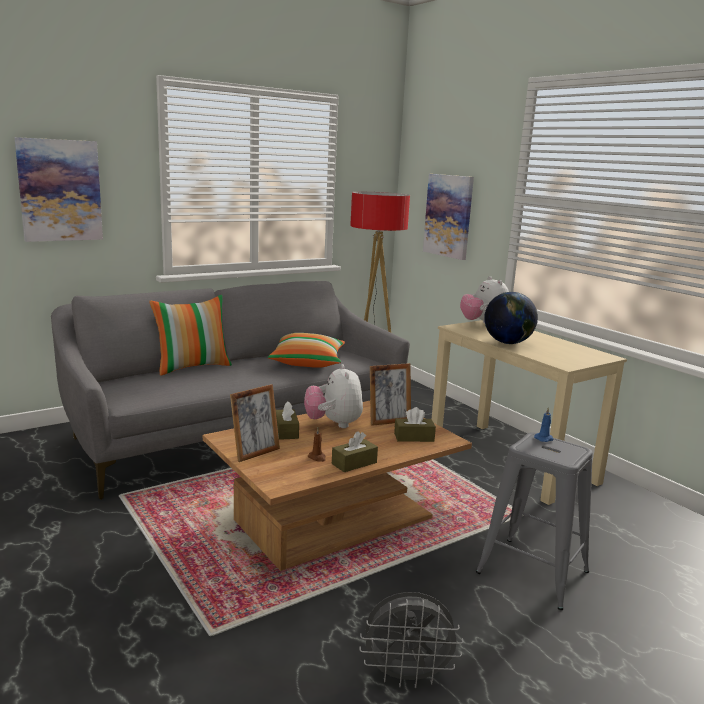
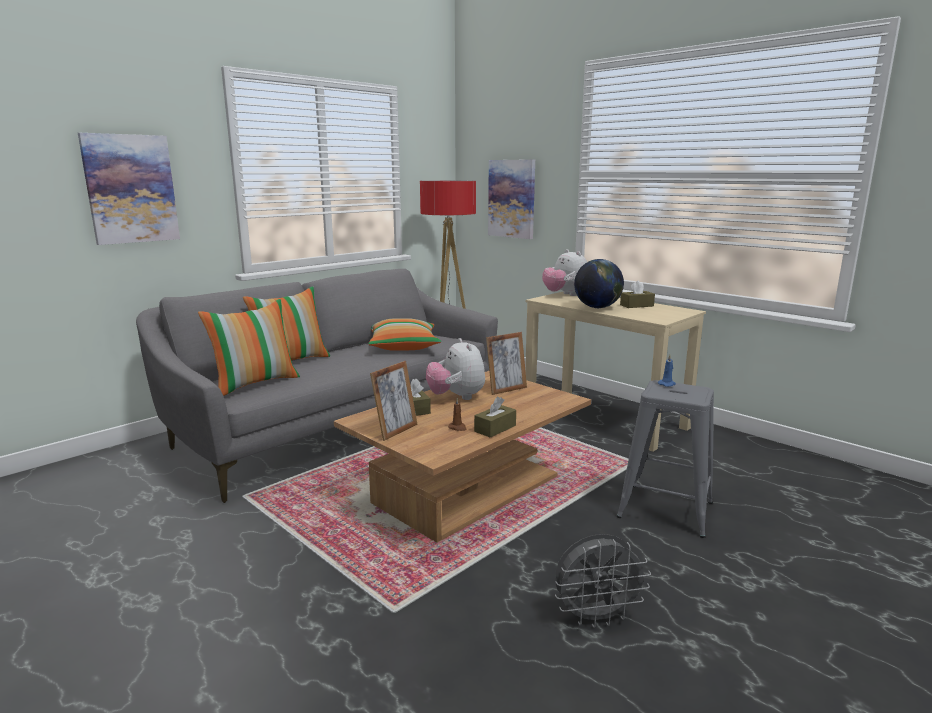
camera: 10 degrees left, 0 degrees up
brown tissue box [394,407,436,442] -> brown tissue box moved to [620,280,655,308]
none -> pillow [198,299,300,396]

